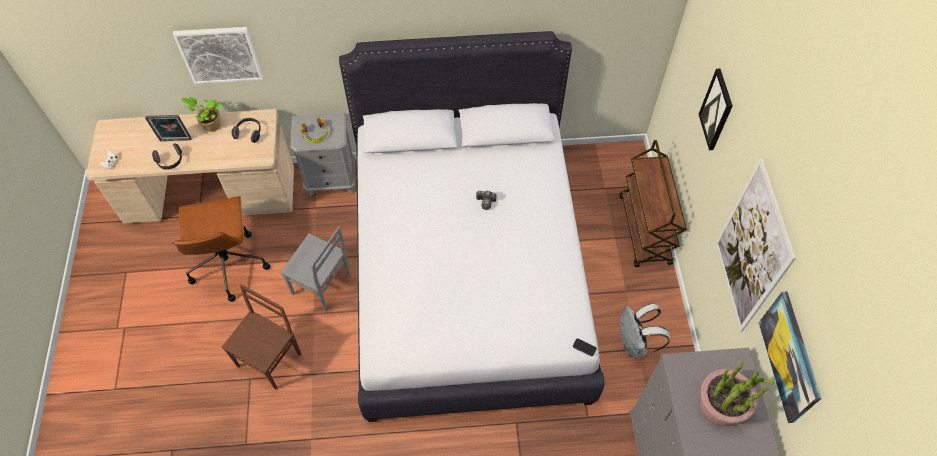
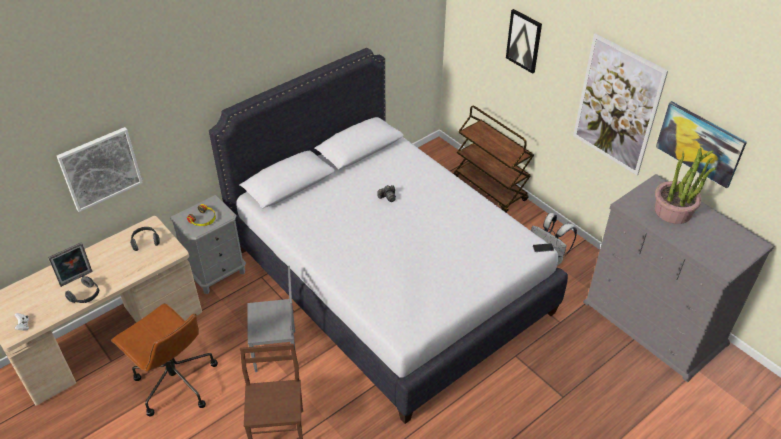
camera: 35 degrees left, 15 degrees down
potted plant [182,97,222,132] -> none

